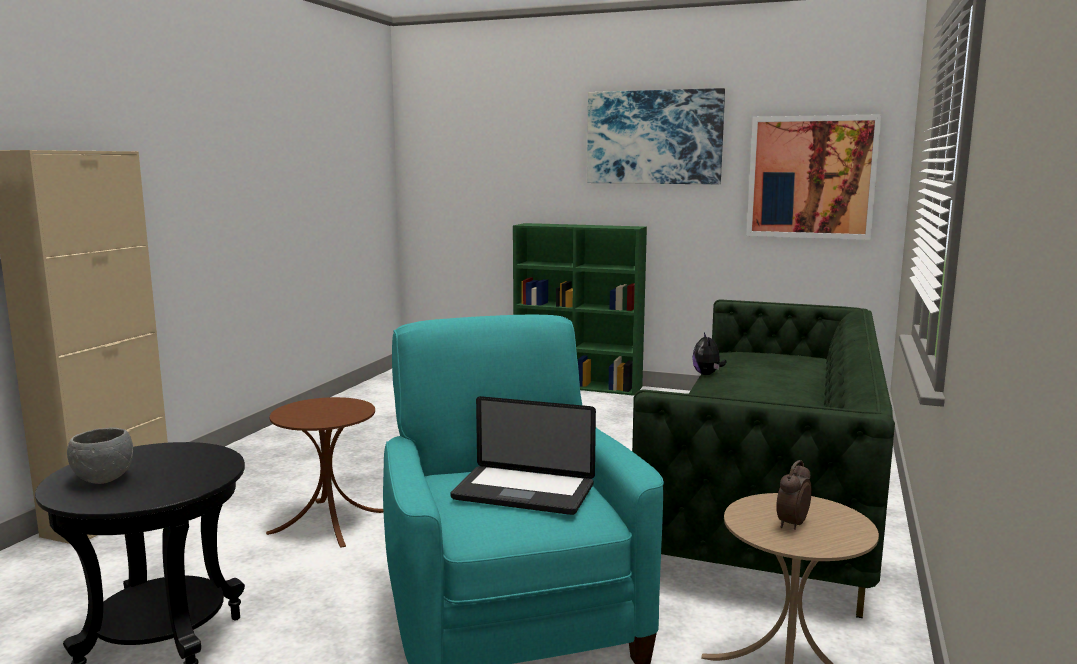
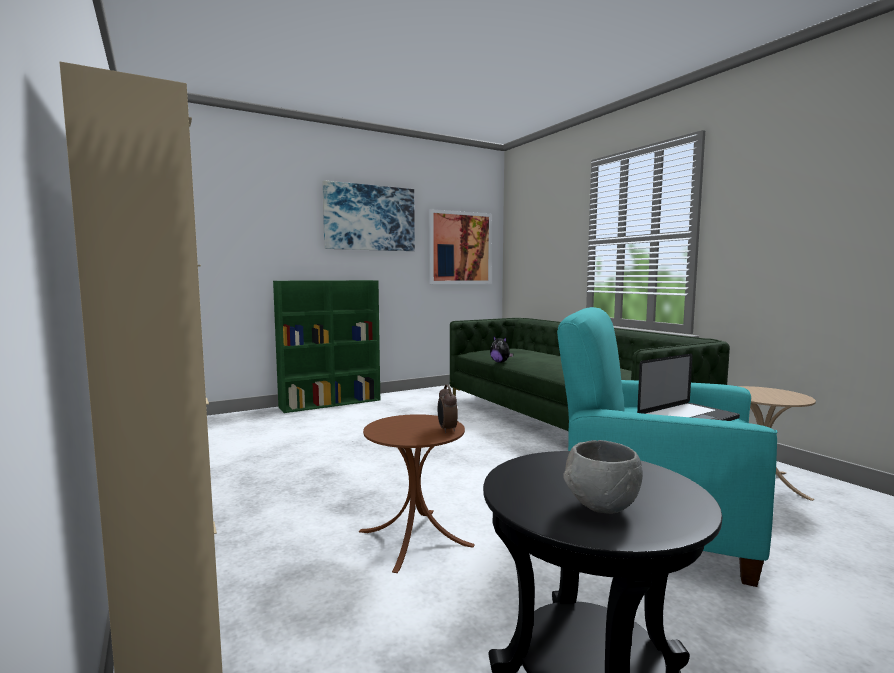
camera: 50 degrees left, 5 degrees down
alarm clock [776,460,812,530] -> alarm clock moved to [438,384,458,433]

